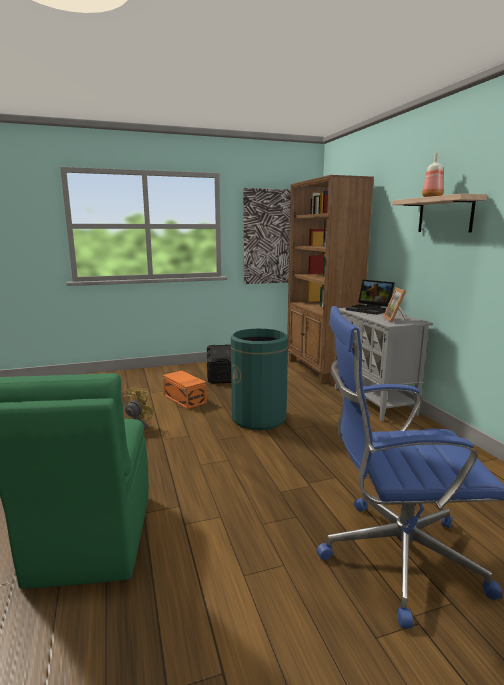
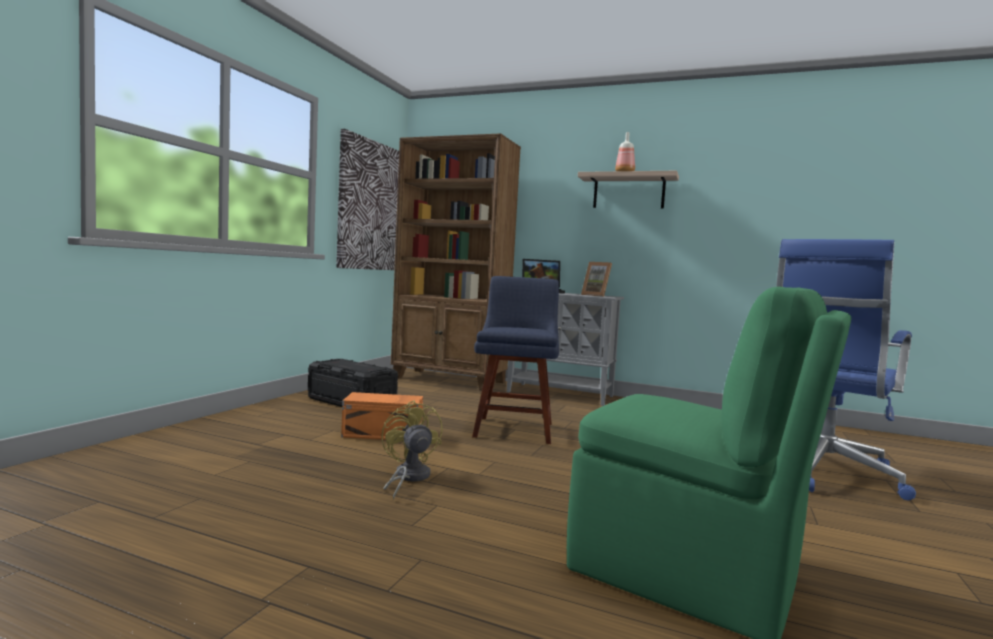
camera: 50 degrees left, 10 degrees down
green trash can [231,329,288,430] -> blue chair [472,276,559,444]

